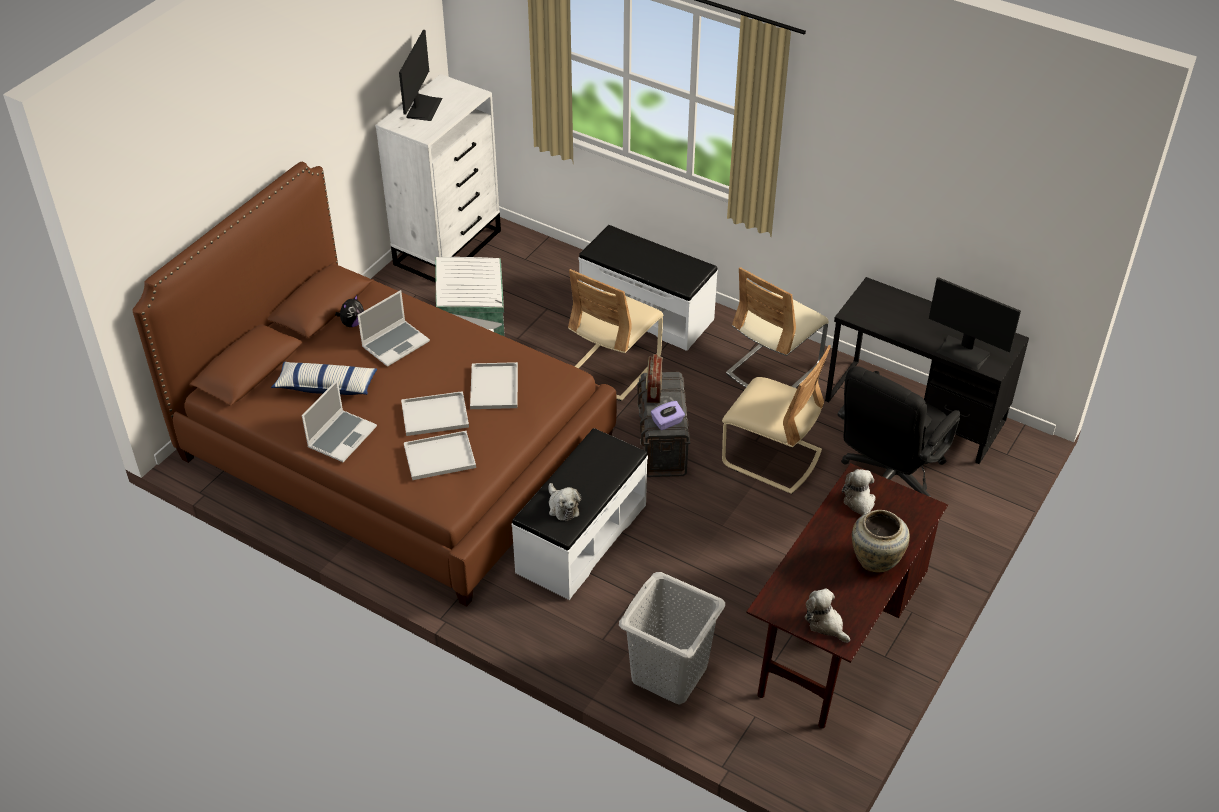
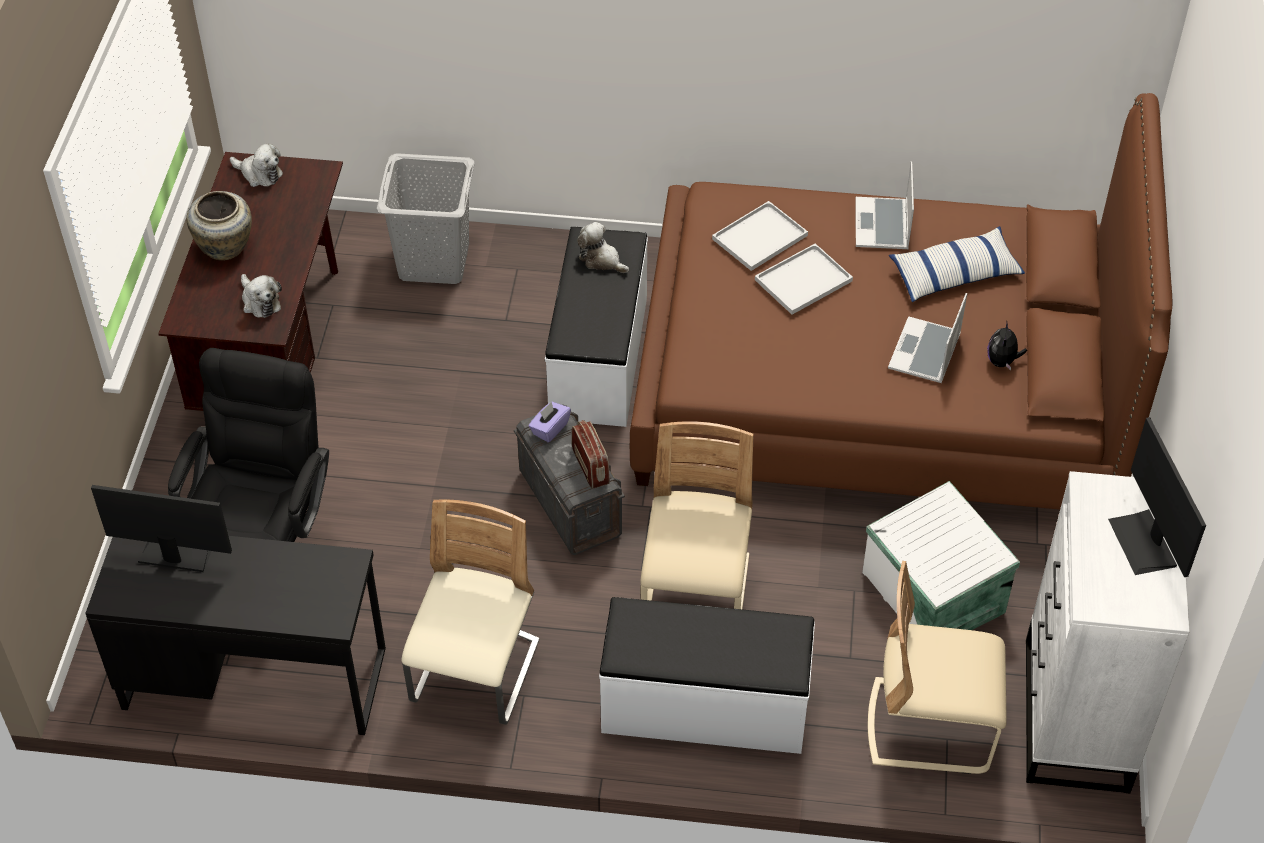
camera: 155 degrees right, 5 degrees up
white tray [470,362,518,409] -> none
beige chair [722,345,831,494] -> beige chair moved to [868,561,1007,774]

